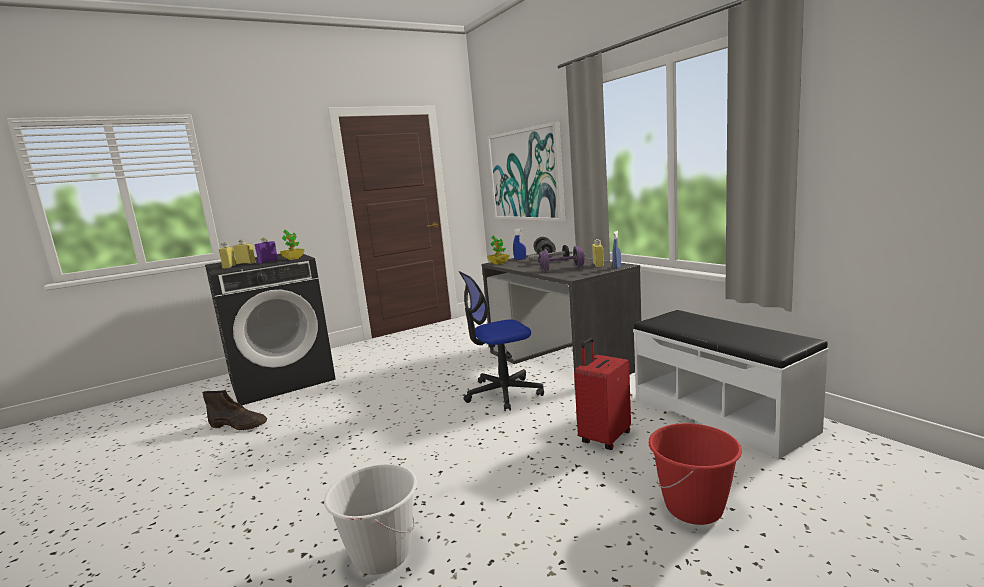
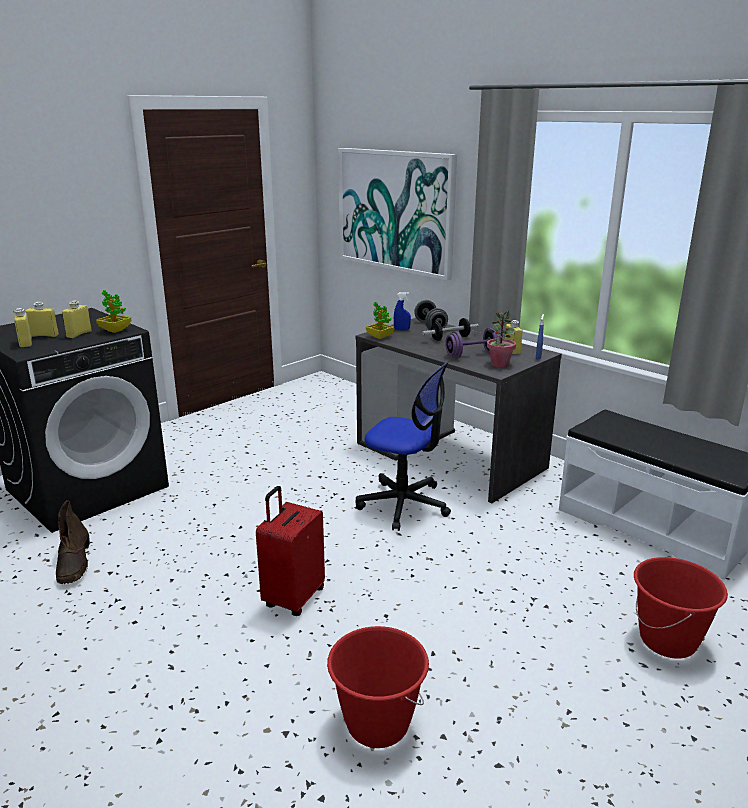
camera: 15 degrees left, 10 degrees up
brown boot [202,390,267,430] -> brown boot turned 75 degrees clockwise [56,500,90,584]
purple bottle [255,237,278,263] -> yellow bottle [62,300,92,338]
white bucket [324,464,417,575] -> red bucket [327,626,429,748]
office chair [459,271,544,411] -> office chair turned 120 degrees counterclockwise [356,361,451,531]
red suitcase [574,337,631,450] -> red suitcase moved to [256,486,325,616]
none -> potted plant [487,311,516,367]

